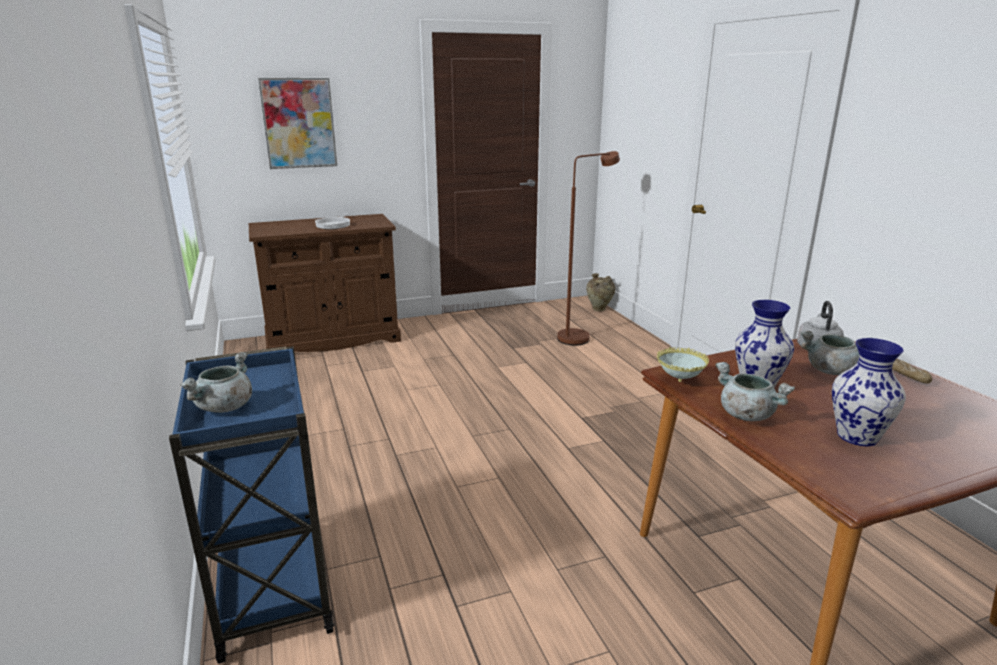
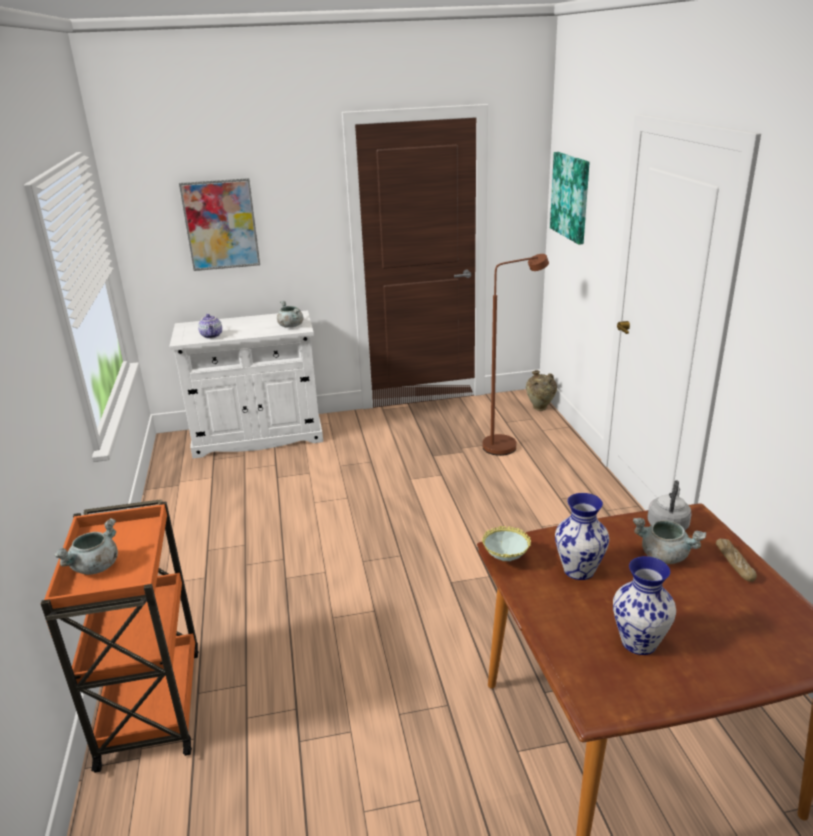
camera: 10 degrees right, 5 degrees up
blue cart [169,346,334,664] -> orange cart [41,499,199,773]
brown cabinet [249,214,401,352] -> white cabinet [169,310,323,458]
frying pan [315,213,350,229] -> none
grey cooking pot [715,362,795,421] -> grey cooking pot moved to [277,301,303,328]
none -> teapot [198,314,222,339]
none -> picture [550,152,590,245]

